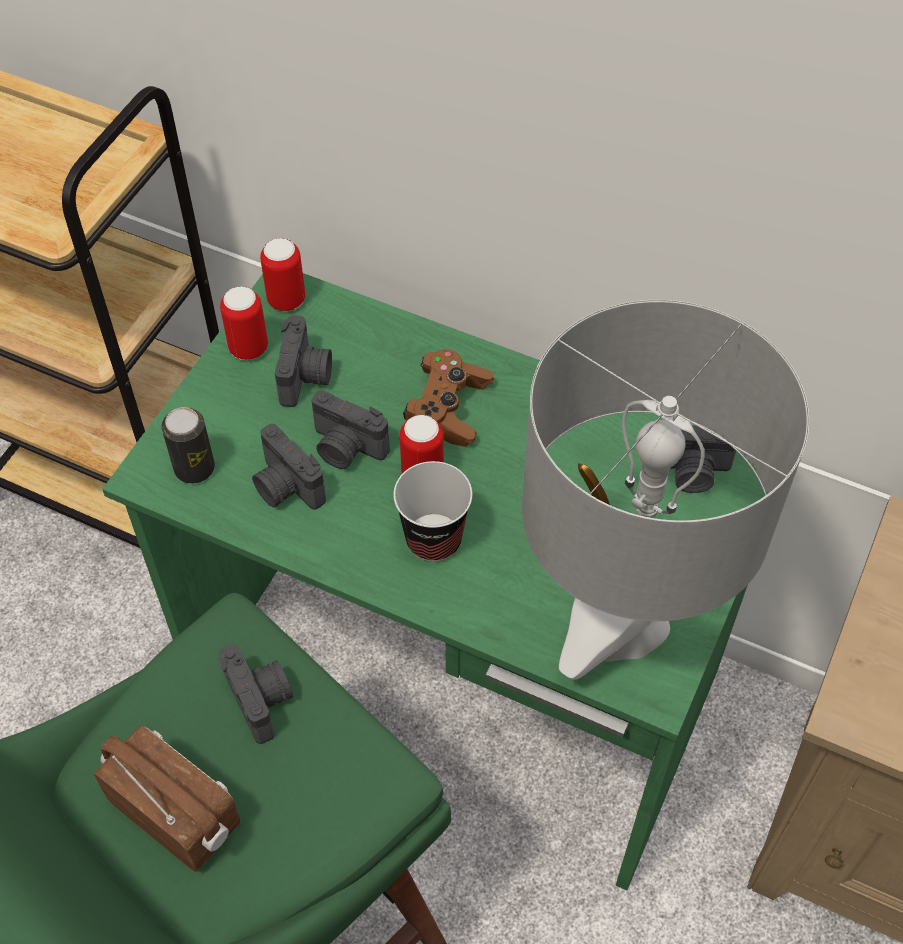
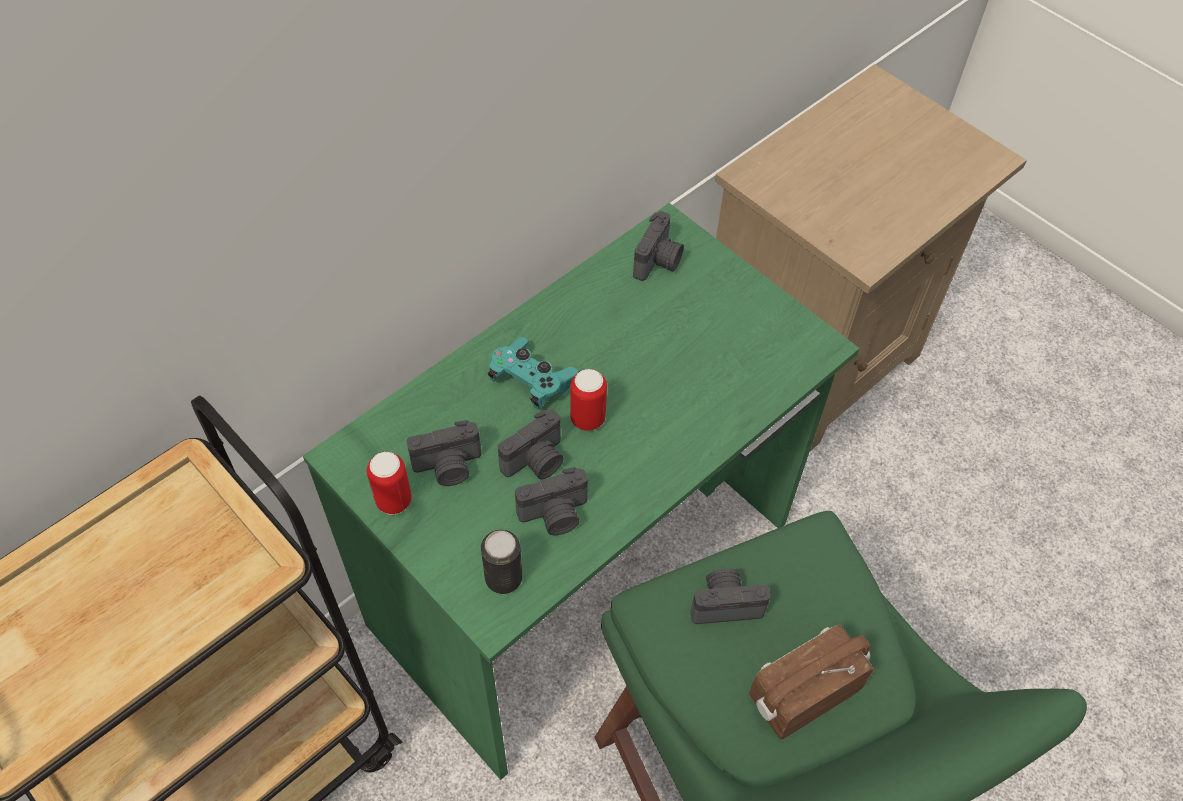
camera: 70 degrees left, 0 degrees up
can [260,238,305,311] -> none
camera [275,315,332,407] -> camera turned 135 degrees clockwise [407,420,482,486]
cup [393,461,472,562] -> none
brown game controller [403,349,494,447] -> turquoise game controller [488,337,578,410]
grey table lamp [522,300,809,680] -> none

